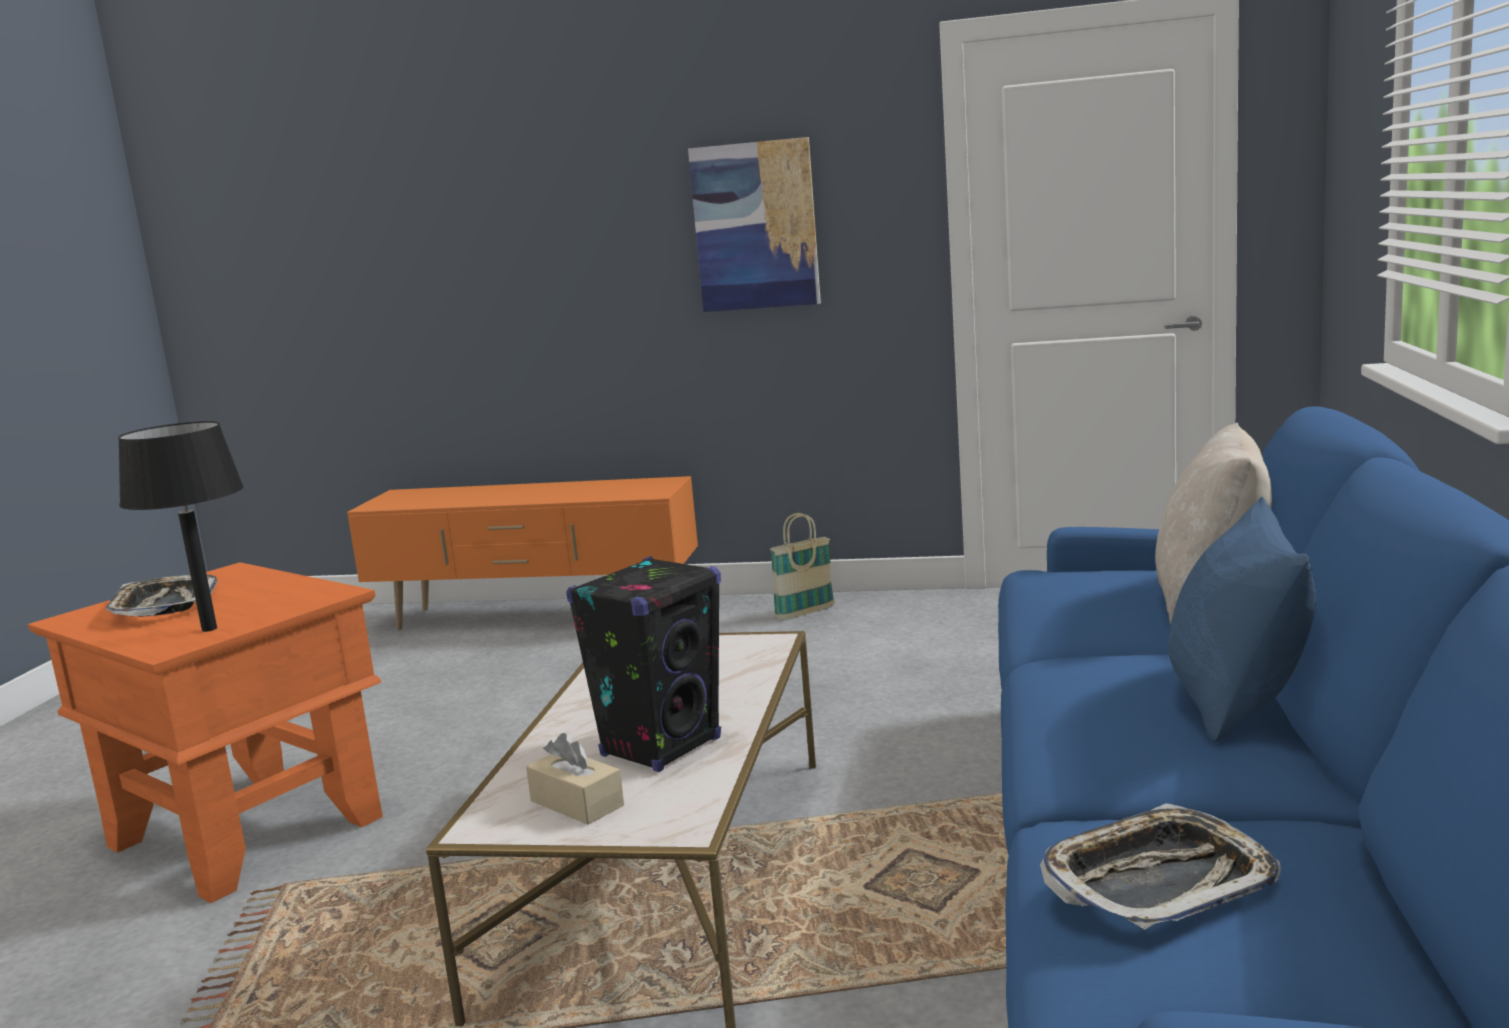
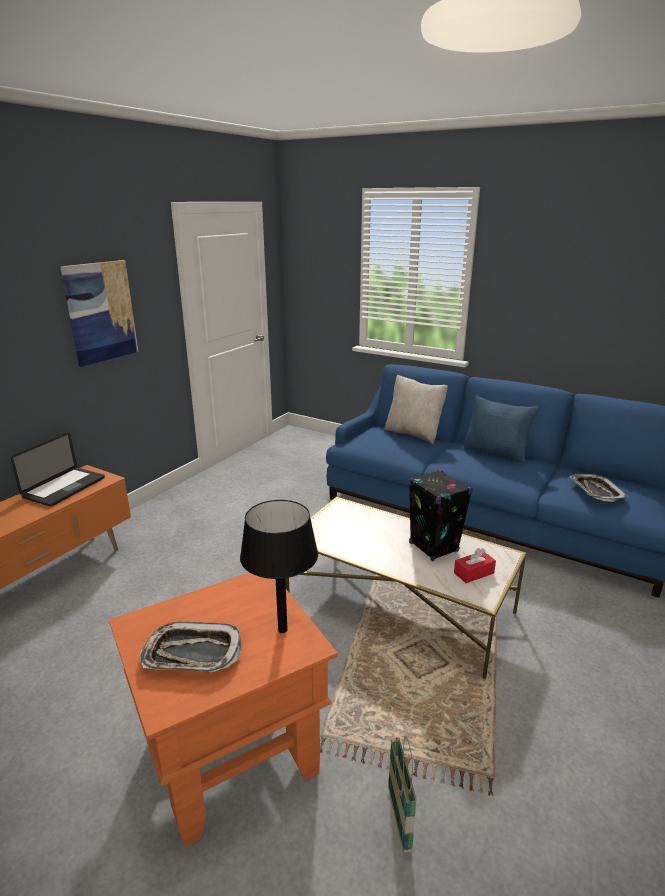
camera: 70 degrees left, 10 degrees up
beige tissue box [526,733,624,825] -> red tissue box [454,548,496,583]
basket [770,513,835,620] -> basket moved to [388,736,417,853]
none -> laptop [10,432,105,507]

